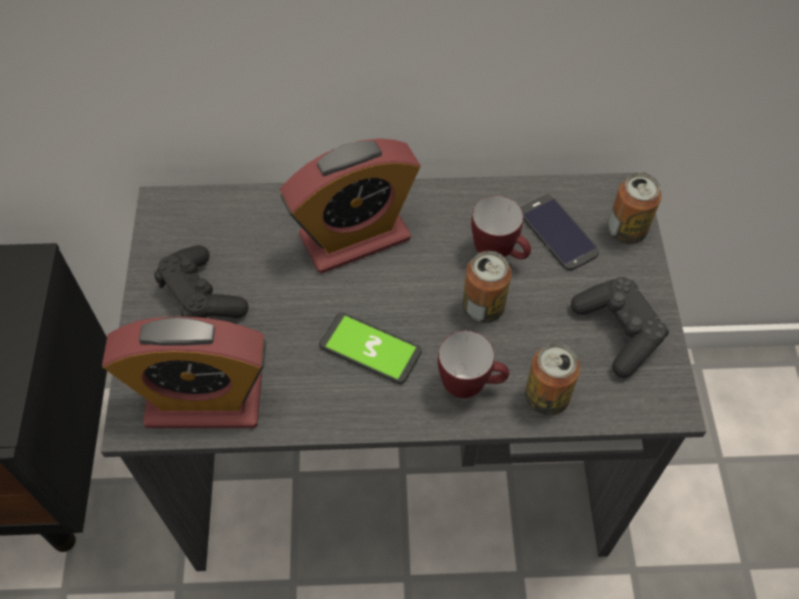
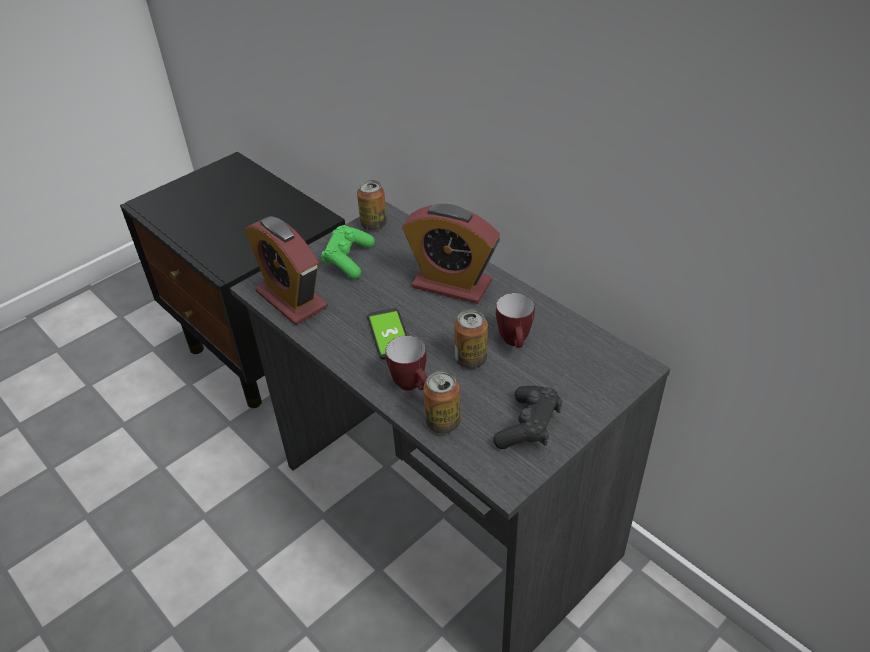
camera: 50 degrees right, 15 degrees down
black game controller [154,245,248,318] -> green game controller [322,225,375,279]
phone [520,194,599,271] -> none
can [607,173,662,244] -> can moved to [357,180,387,231]

